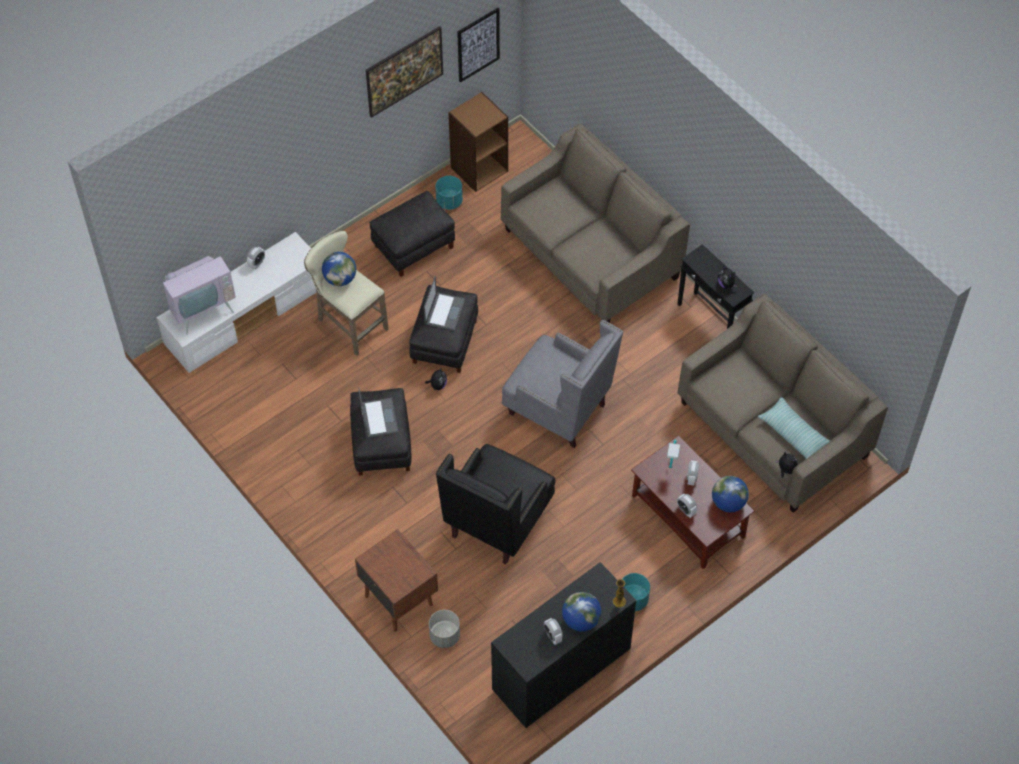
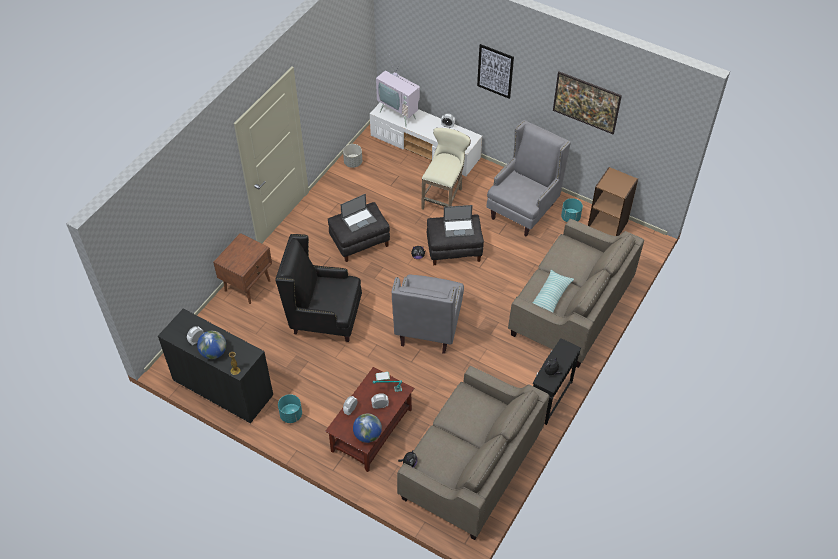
camera: 70 degrees right, 5 degrees down
globe [322,252,356,286] -> none
black ottoman [369,191,455,277] -> grey armchair [486,120,571,237]
grey planter [429,610,460,648] -> grey planter moved to [343,144,362,168]
picture [457,8,500,83] -> picture moved to [477,44,514,99]
pillow [758,397,830,459] -> pillow moved to [533,270,574,313]

